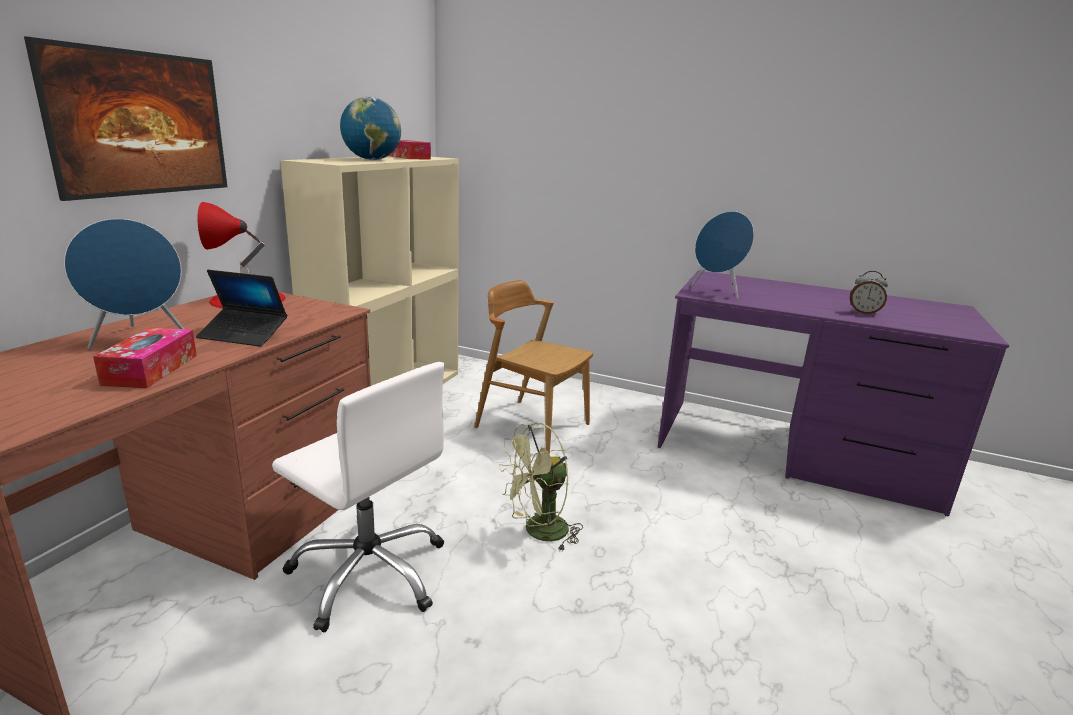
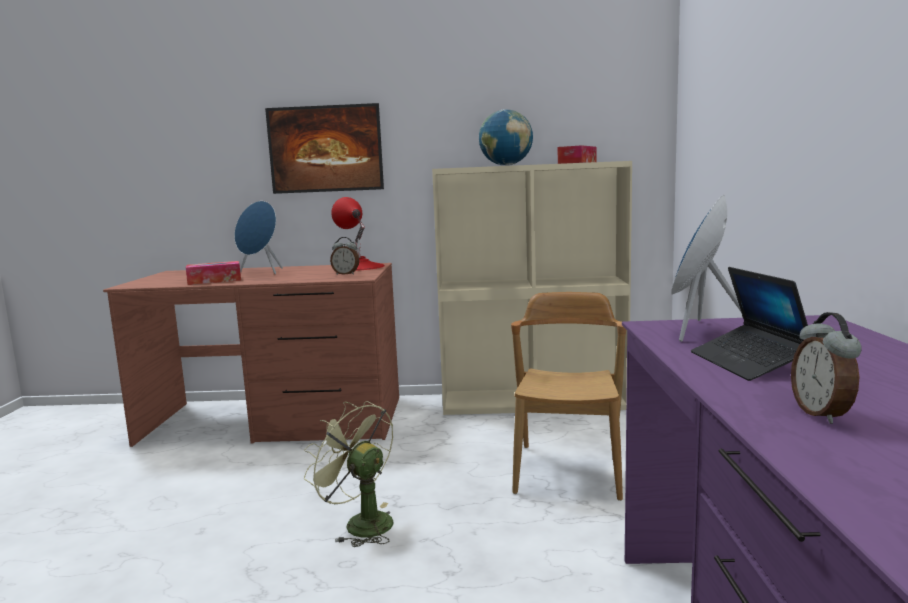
camera: 70 degrees right, 10 degrees down
laptop [196,270,287,347] -> laptop moved to [691,267,808,381]
white office chair [272,362,445,632] -> none
none -> alarm clock [330,237,359,275]

